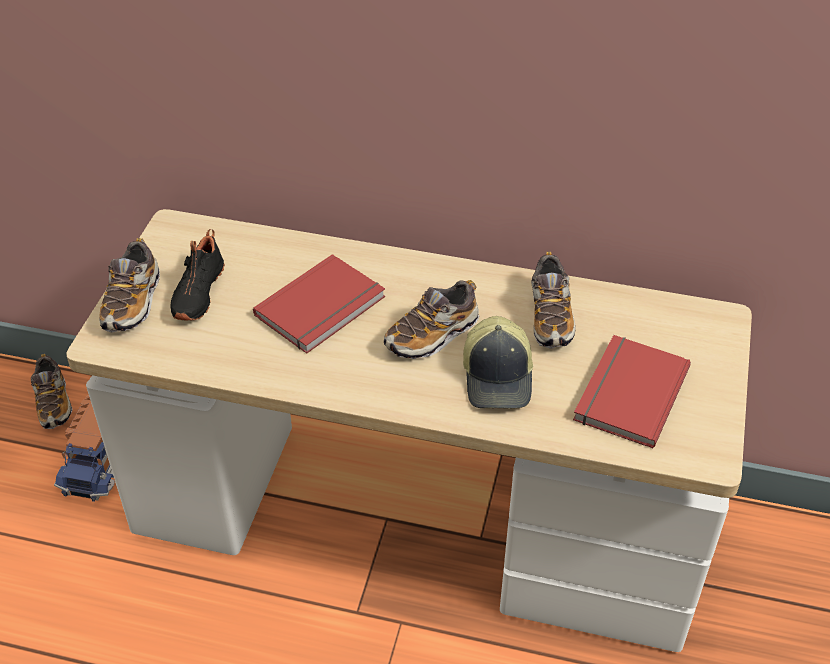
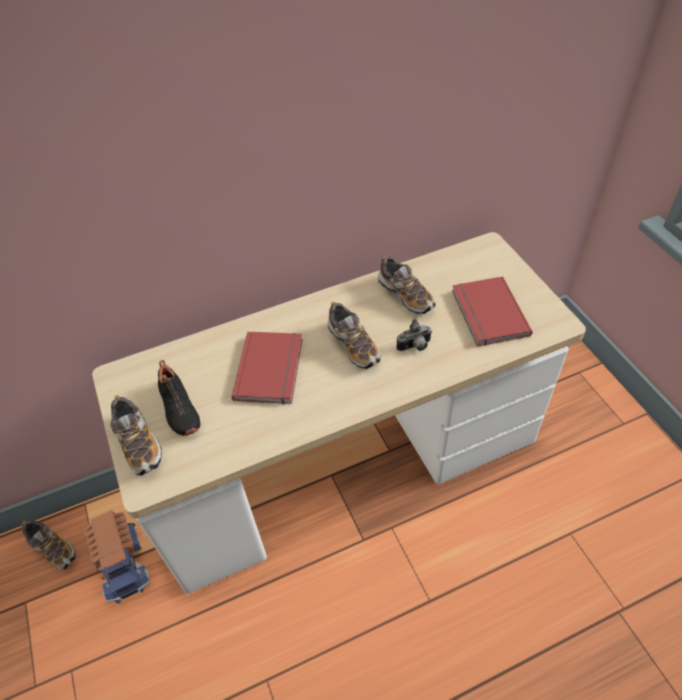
camera: 35 degrees left, 5 degrees up
shoe [384,280,479,359] -> shoe turned 45 degrees counterclockwise [328,302,381,370]
cap [463,316,533,409] -> camera [396,319,432,351]

